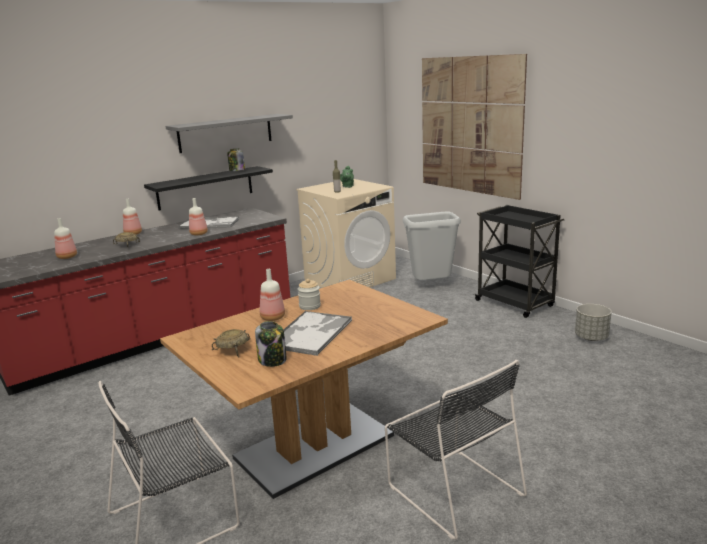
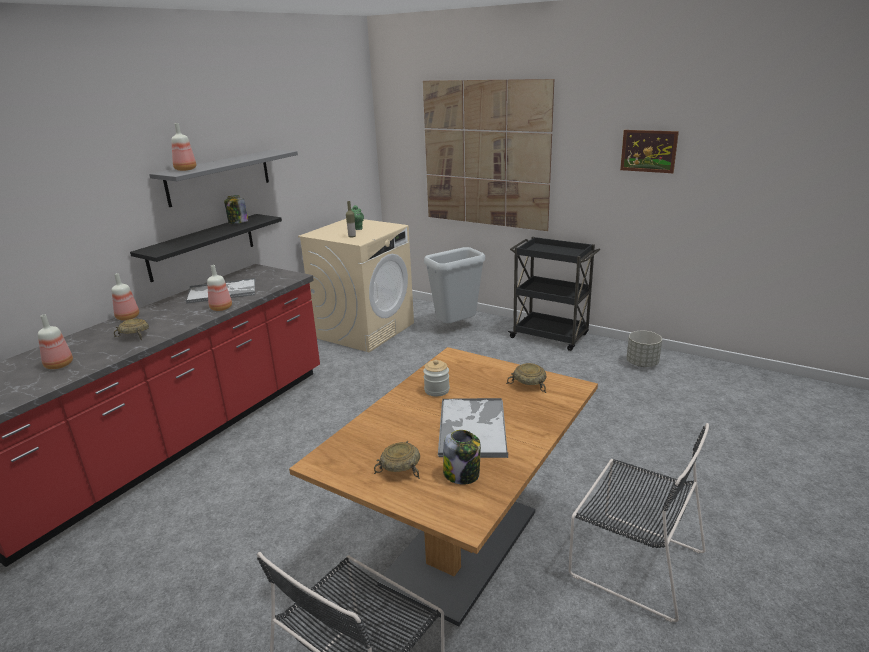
camera: 20 degrees left, 5 degrees up
bottle [260,269,285,321] -> bottle moved to [171,123,196,171]
none -> beige bowl [506,363,546,393]
none -> picture [620,130,679,173]

